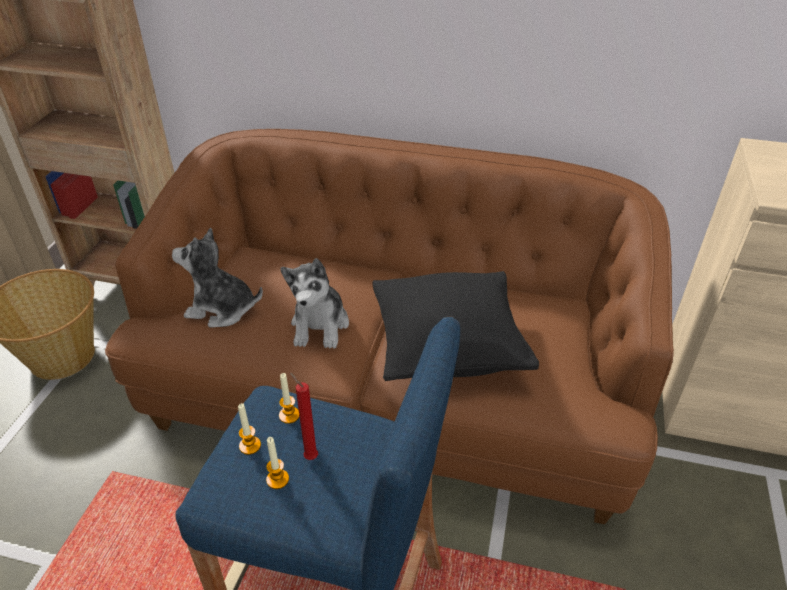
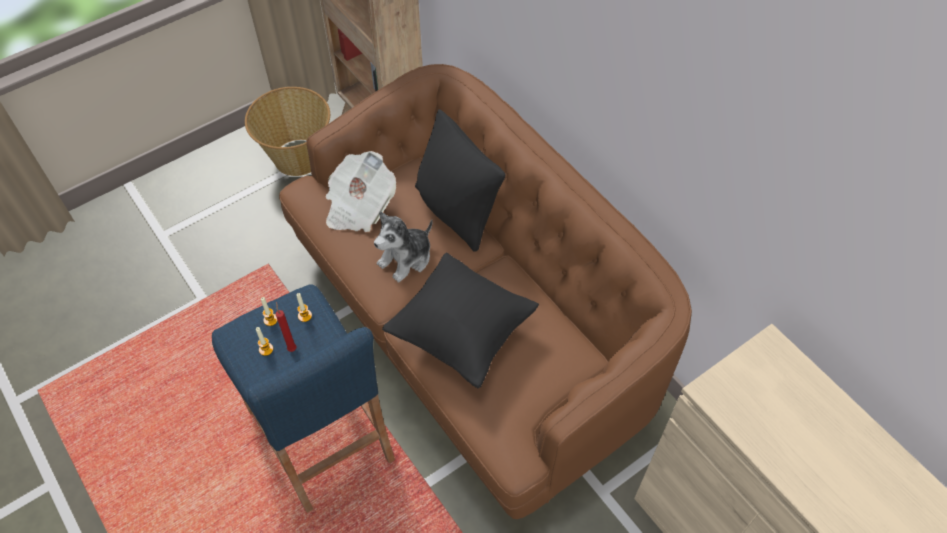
camera: 40 degrees right, 15 degrees up
plush toy [172,228,263,328] -> newspaper [325,151,396,232]
none -> black pillow [415,109,506,252]

